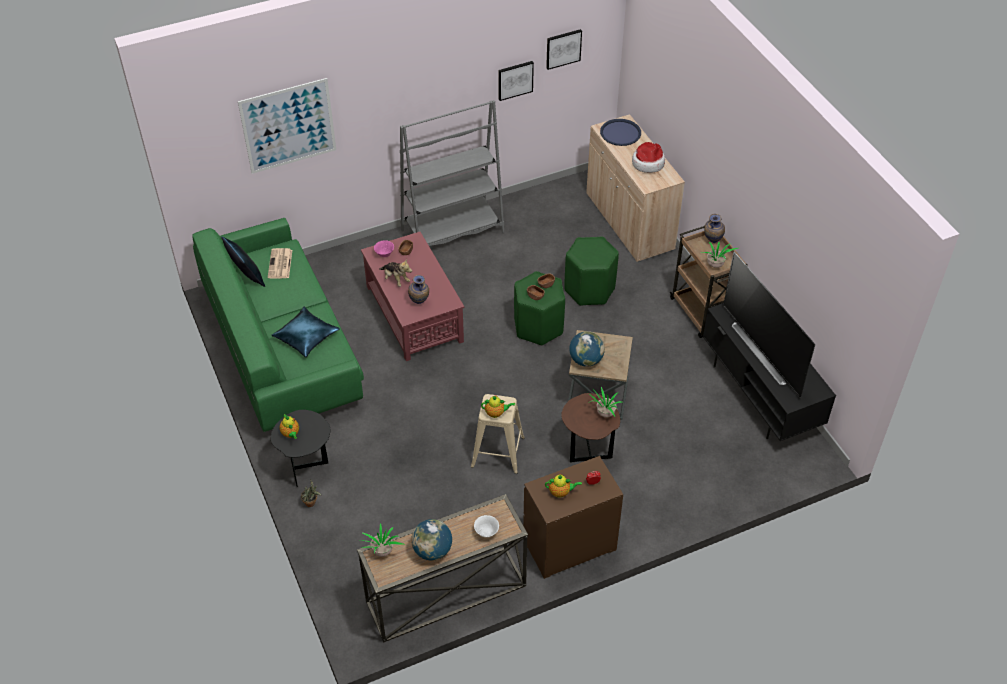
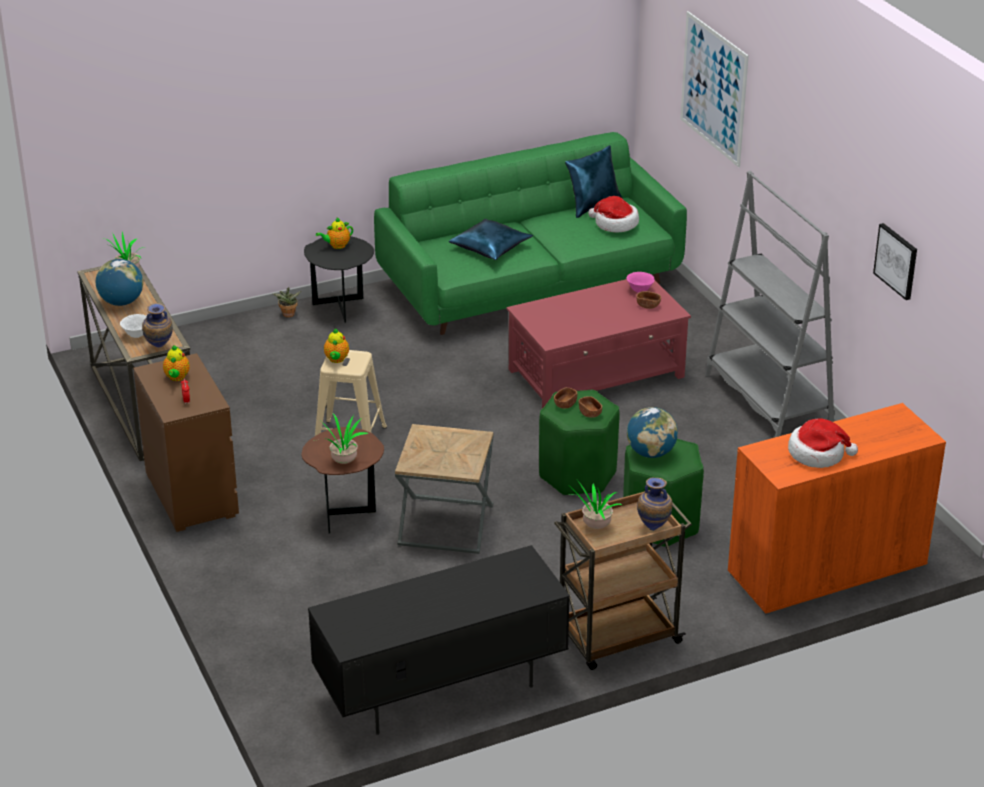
camera: 90 degrees right, 15 degrees down
newspaper [268,248,292,278] -> hat [588,196,639,233]
plush toy [379,259,412,287] -> none
vase [408,275,429,304] -> vase moved to [142,303,173,347]
picture [546,29,582,70] -> none
globe [569,331,605,367] -> globe moved to [627,407,678,458]
beige cabinet [586,114,685,262] -> orange cabinet [728,403,946,615]
blue tray [600,119,641,146] -> none
television [723,251,816,398] -> none

